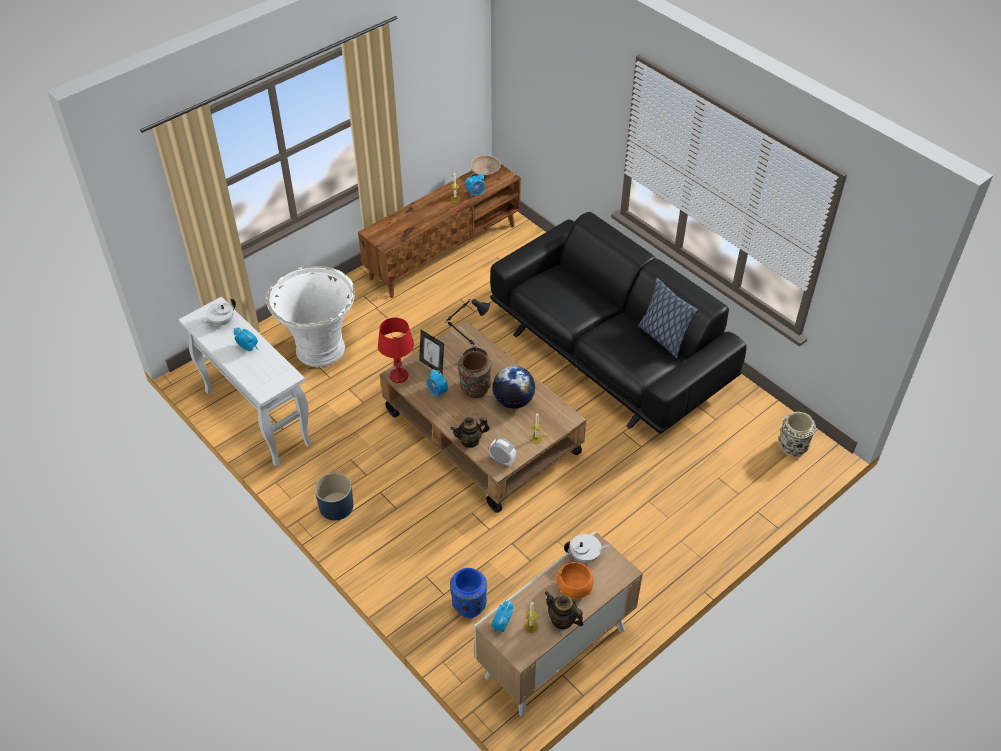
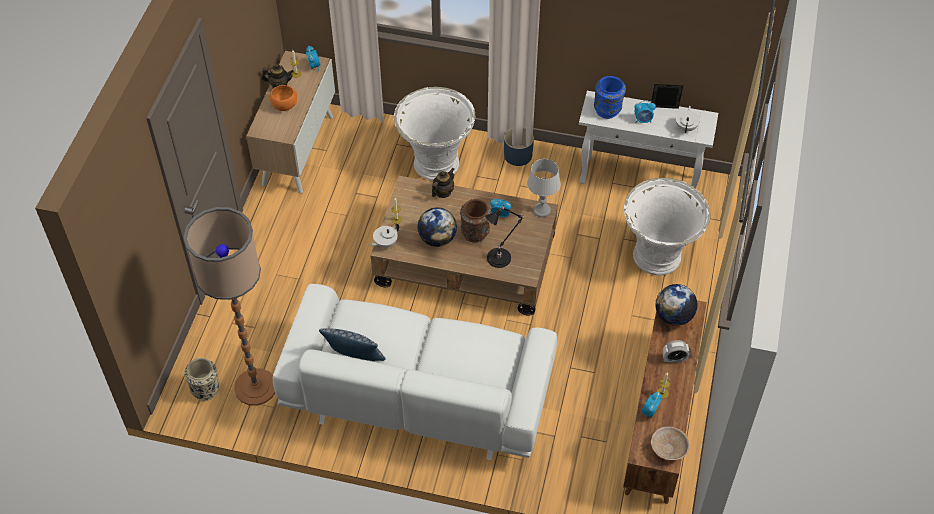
camera: 145 degrees right, 5 degrees up
red table lamp [378,318,414,383] -> grey table lamp [527,159,561,217]
picture frame [419,330,444,374] -> picture frame moved to [651,84,683,109]
blue vase [450,568,487,618] -> blue vase moved to [594,76,626,119]
alarm clock [489,438,516,466] -> alarm clock moved to [663,340,690,363]
black sofa [490,212,747,434] -> white sofa [273,284,557,460]
white teapot [564,534,610,563] -> white teapot moved to [370,223,399,248]
none -> floor lamp [184,207,275,406]
none -> white planter [394,87,475,181]
none -> globe [655,284,698,326]

